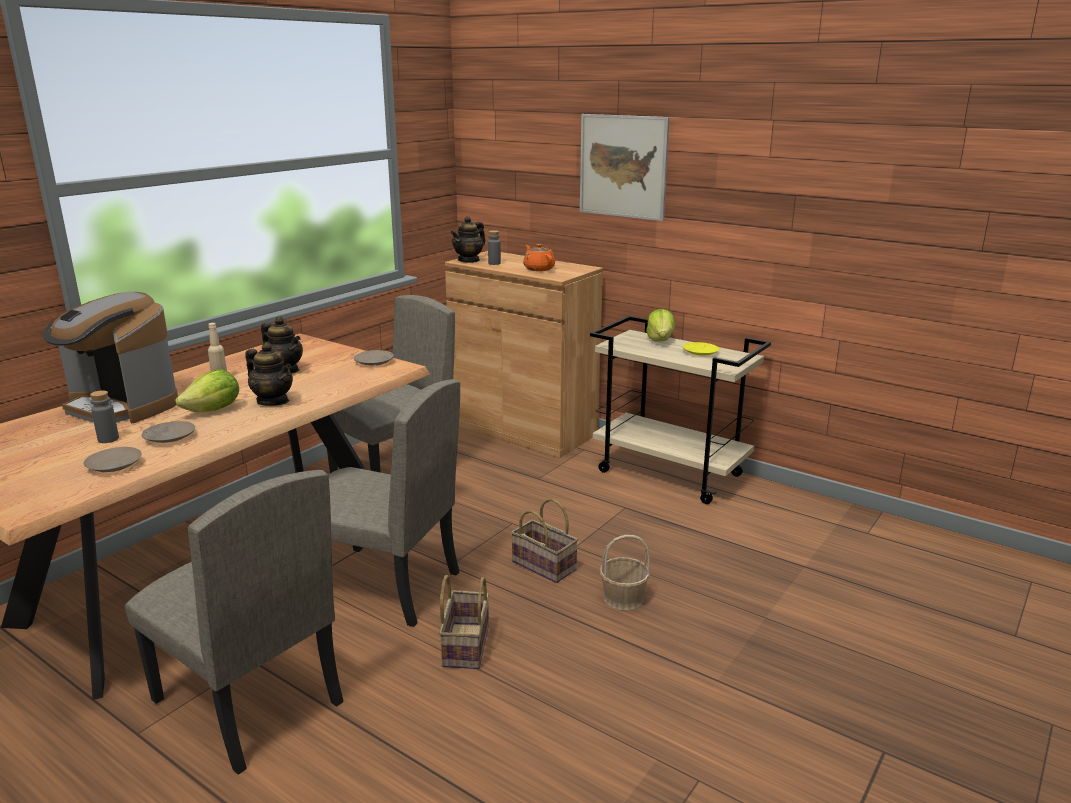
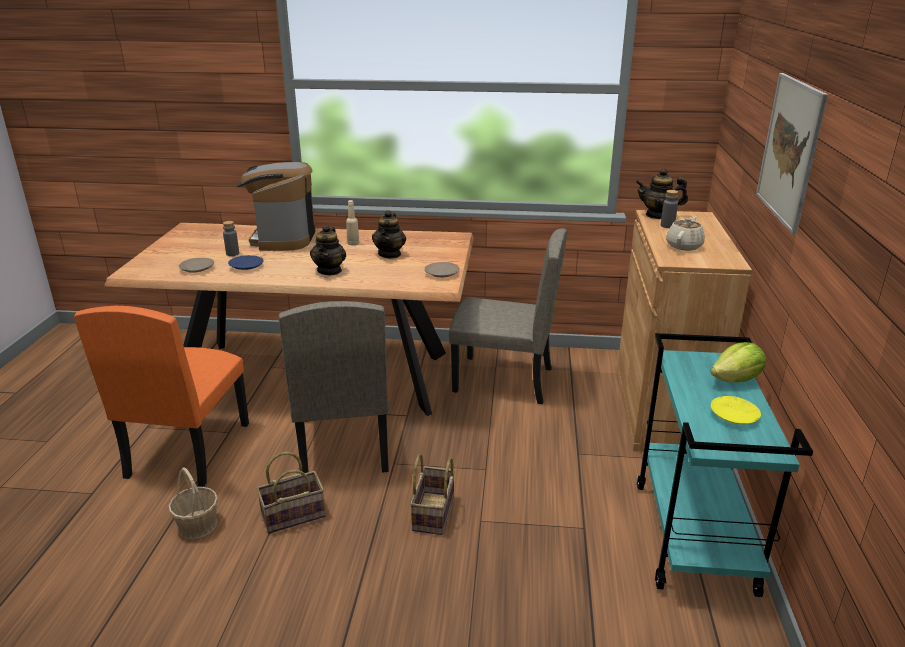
camera: 60 degrees right, 5 degrees up
beige chair [125,470,344,775] -> orange chair [74,306,249,487]
beige plate [142,421,195,443] -> blue plate [228,255,264,270]
lettuce [175,370,239,412] -> none
orange teapot [523,244,555,271] -> beige teapot [666,216,705,250]
beige cart [590,316,771,504] -> turquoise cart [637,333,813,597]
basket [600,535,650,610] -> basket moved to [168,467,218,539]

